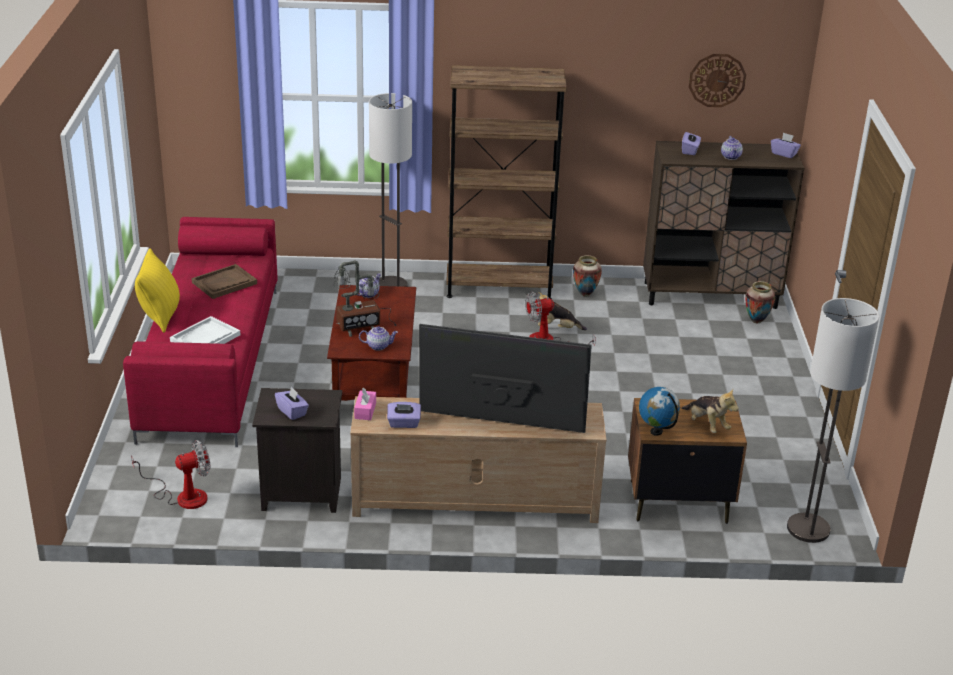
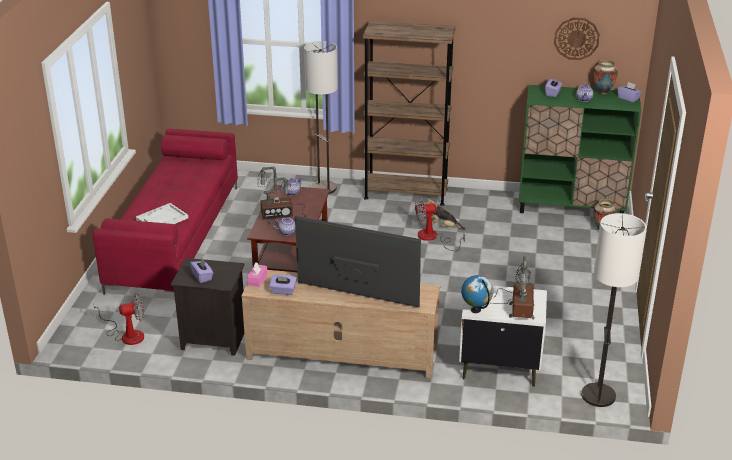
camera: 10 degrees right, 0 degrees up
yellow pillow [135,248,180,333] -> none
brown tray [192,264,257,299] -> none
vase [573,255,602,297] -> vase moved to [594,60,618,95]
brown nightstand [628,398,747,524] -> white nightstand [459,285,547,387]
brown cabinet [643,141,804,309] -> green cabinet [519,85,641,213]
plush toy [681,389,739,433] -> table lamp [489,255,535,319]

